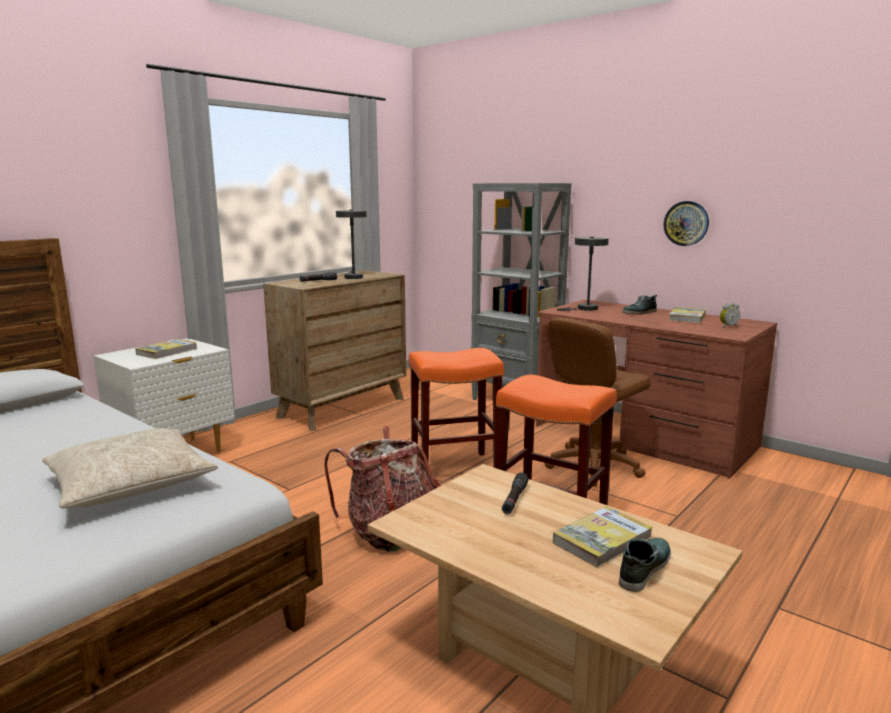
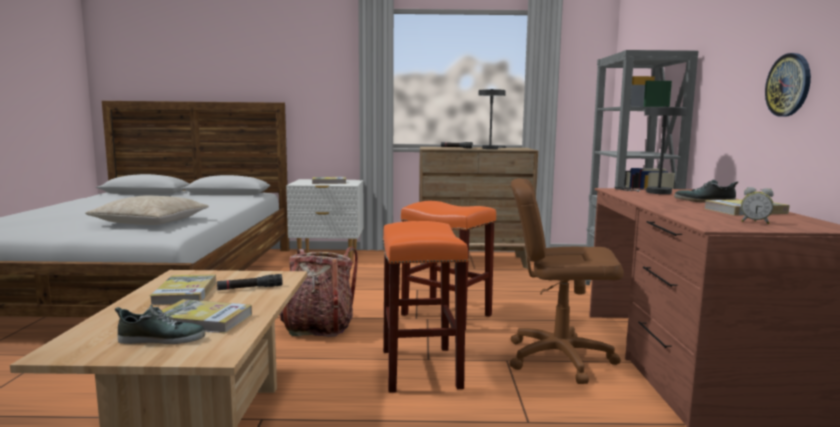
camera: 50 degrees right, 5 degrees down
none -> book [150,274,216,305]

